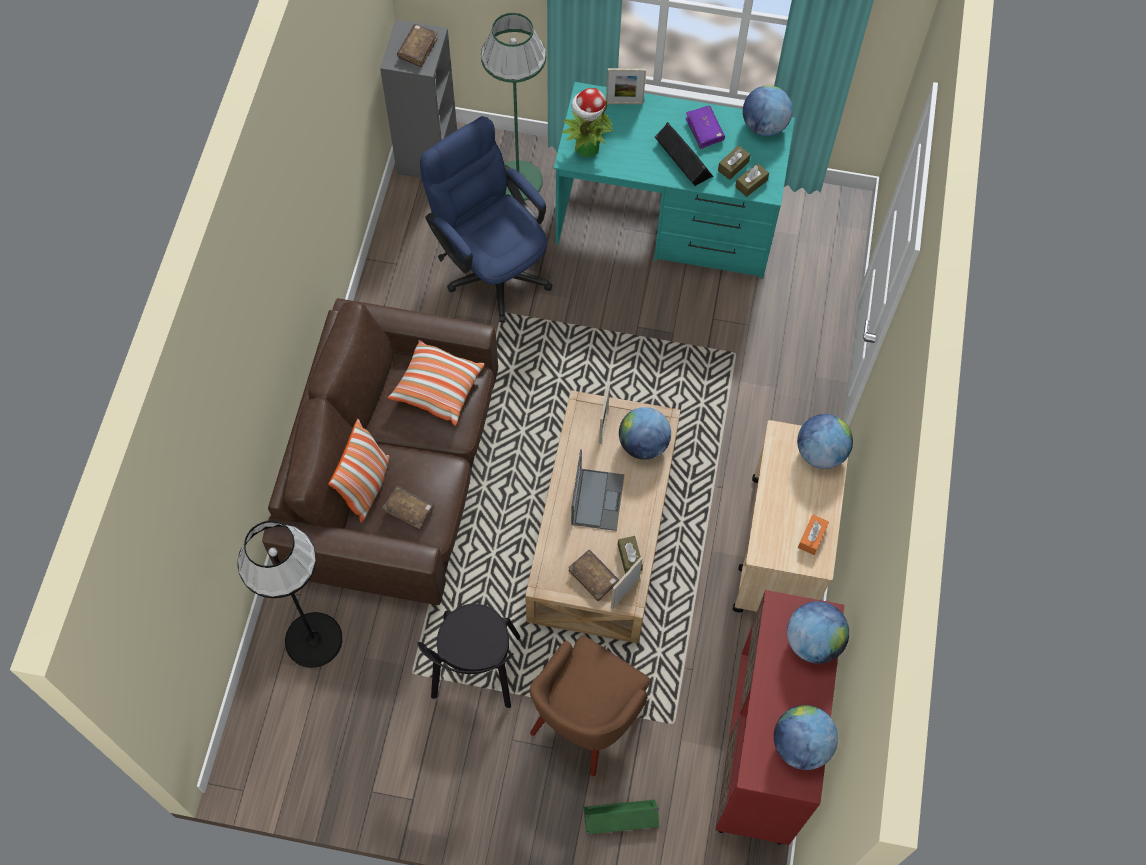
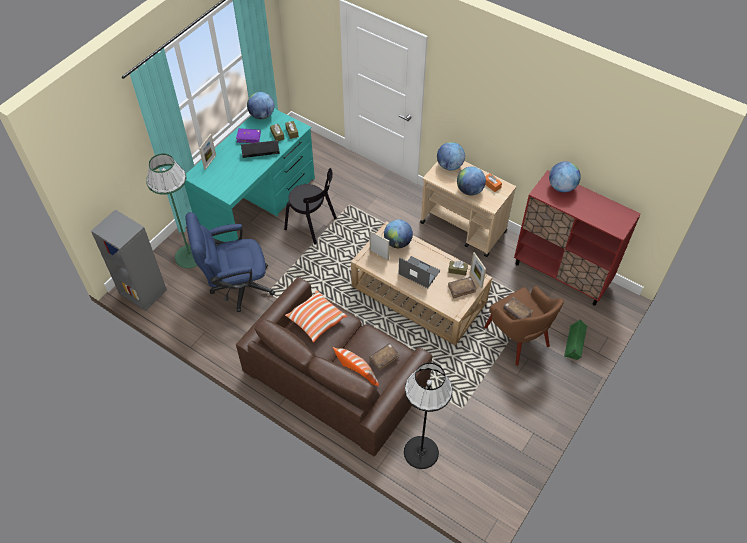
camera: 65 degrees left, 10 degrees down
brown book [397,24,438,68] -> brown book moved to [503,297,533,319]
black chair [417,604,520,708] -> black chair moved to [284,168,337,245]
potted plant [561,88,614,157] -> none
globe [774,705,838,770] -> globe moved to [457,167,486,196]

